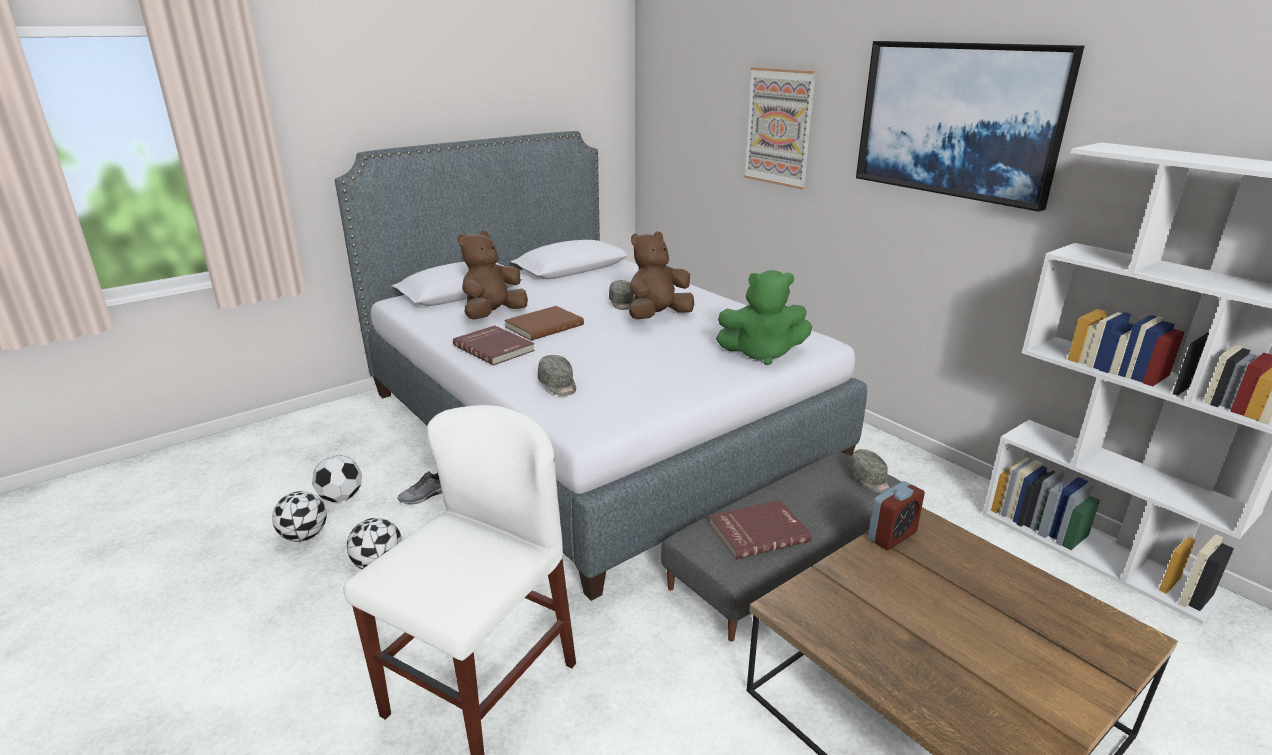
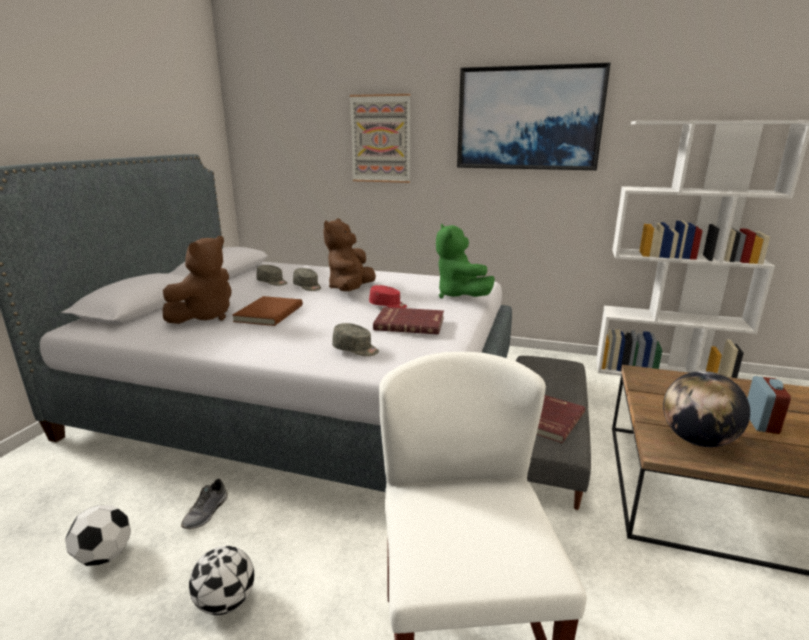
camera: 35 degrees left, 5 degrees down
football [272,491,327,542] -> none
red book [453,325,535,366] -> red book moved to [373,307,444,335]
brown plush toy [458,231,528,319] -> brown plush toy turned 150 degrees counterclockwise [163,236,232,324]
green plush toy [716,270,812,365] -> green plush toy turned 105 degrees clockwise [436,224,495,298]
grey cap [848,449,891,493] -> grey cap moved to [257,265,287,286]
alarm clock [868,481,925,550] -> alarm clock moved to [747,376,791,434]
none -> red cap [369,285,407,308]
none -> globe [663,371,750,447]

